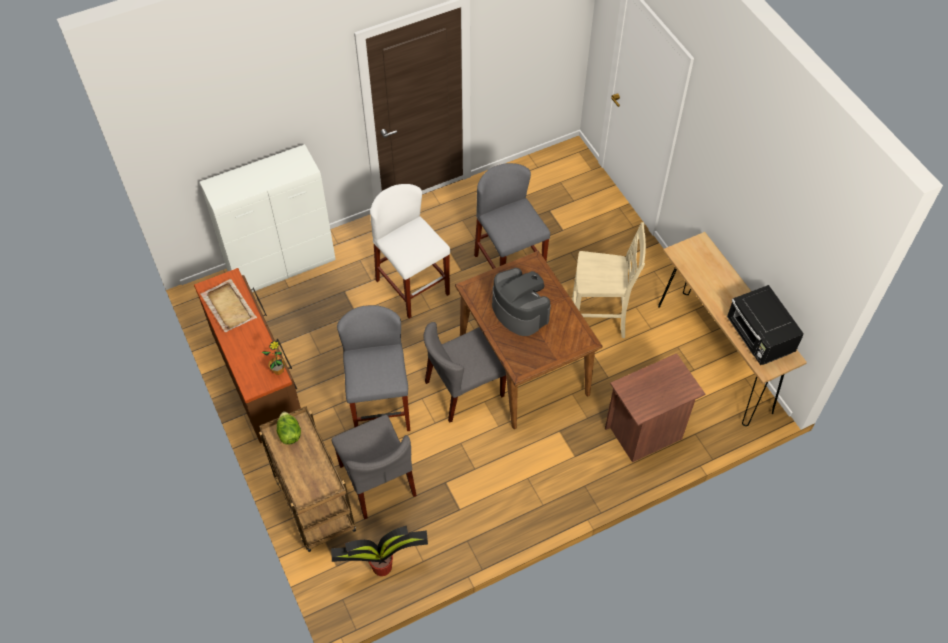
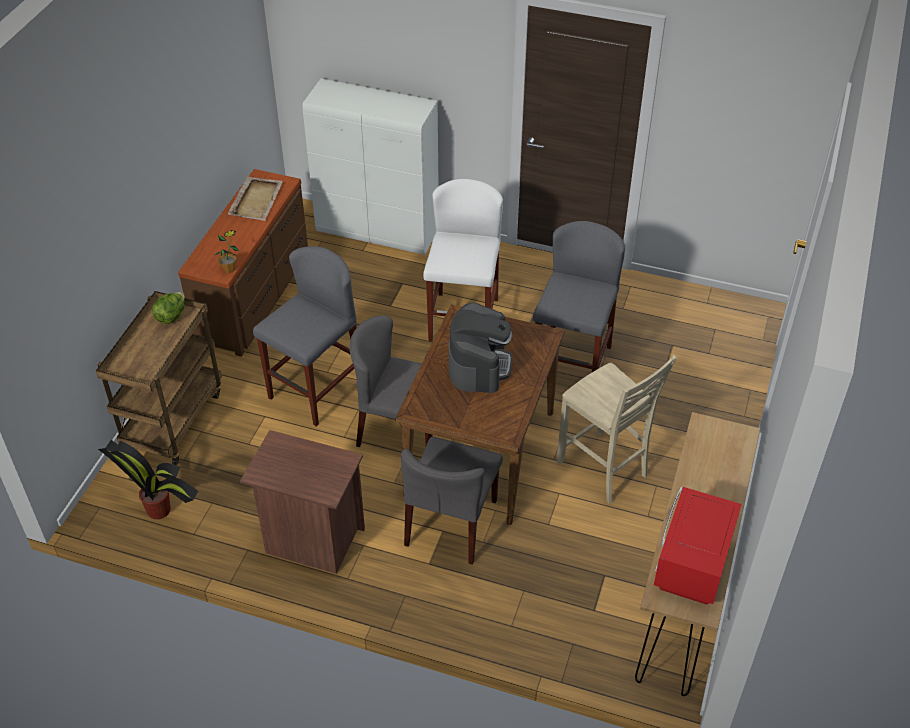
camera: 45 degrees right, 10 degrees down
grey chair [331,415,417,519] -> grey chair moved to [401,437,503,565]
brown nightstand [605,353,705,462] -> brown nightstand moved to [240,430,365,574]
black microwave [727,285,804,365] -> red microwave [654,487,742,605]

